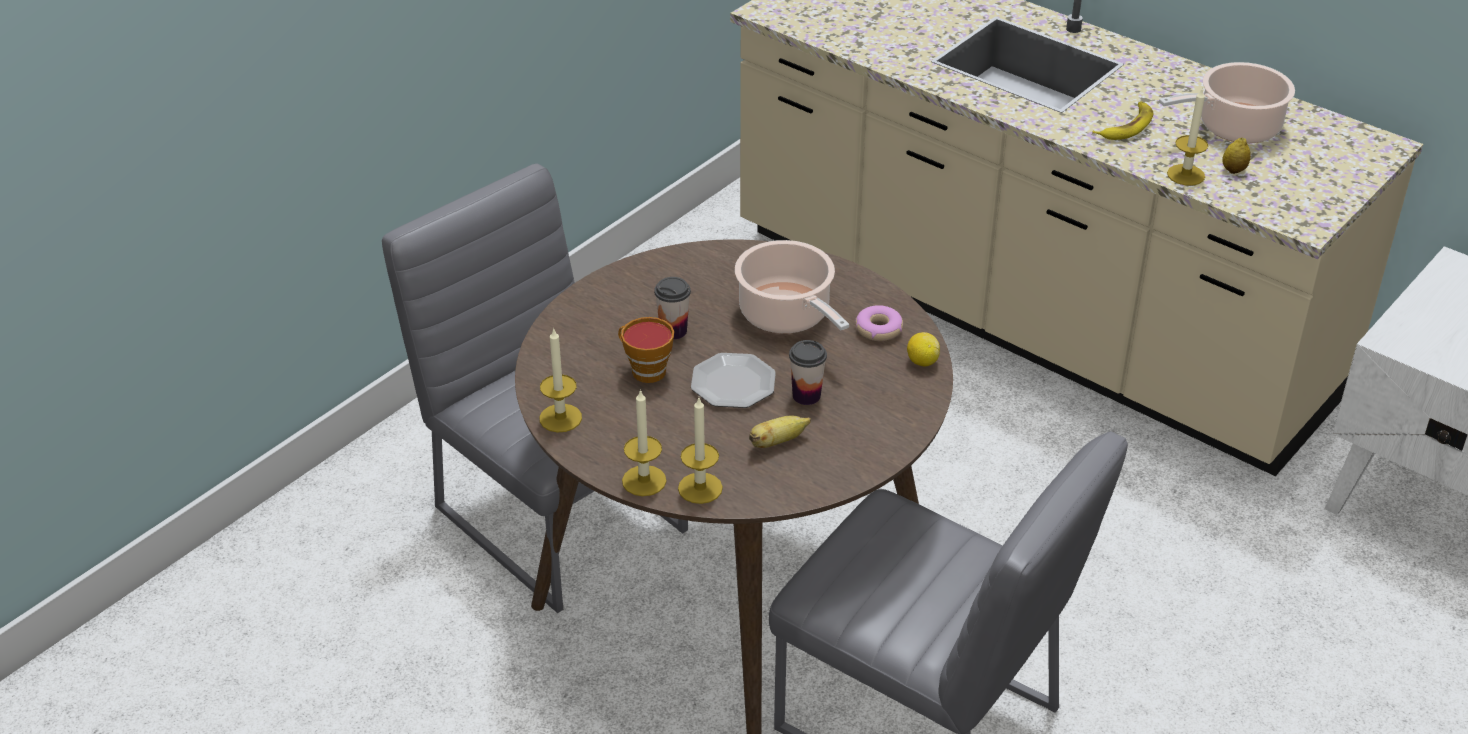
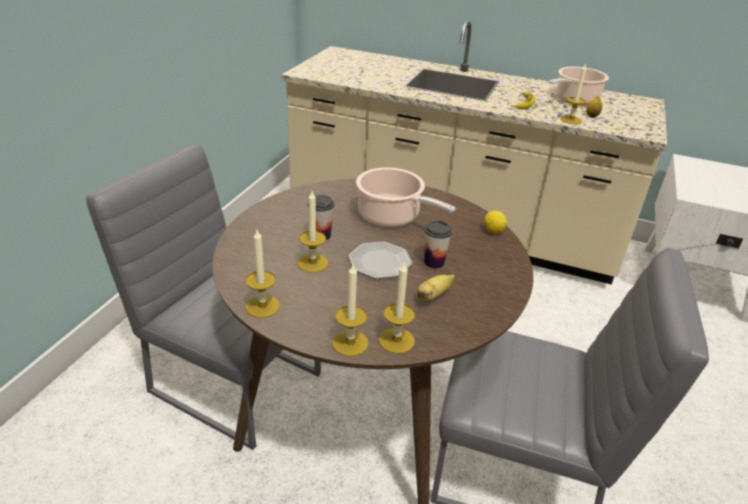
camera: 20 degrees left, 5 degrees down
cup [618,317,674,383] -> candle [297,191,328,273]
donut [855,305,903,341] -> none

